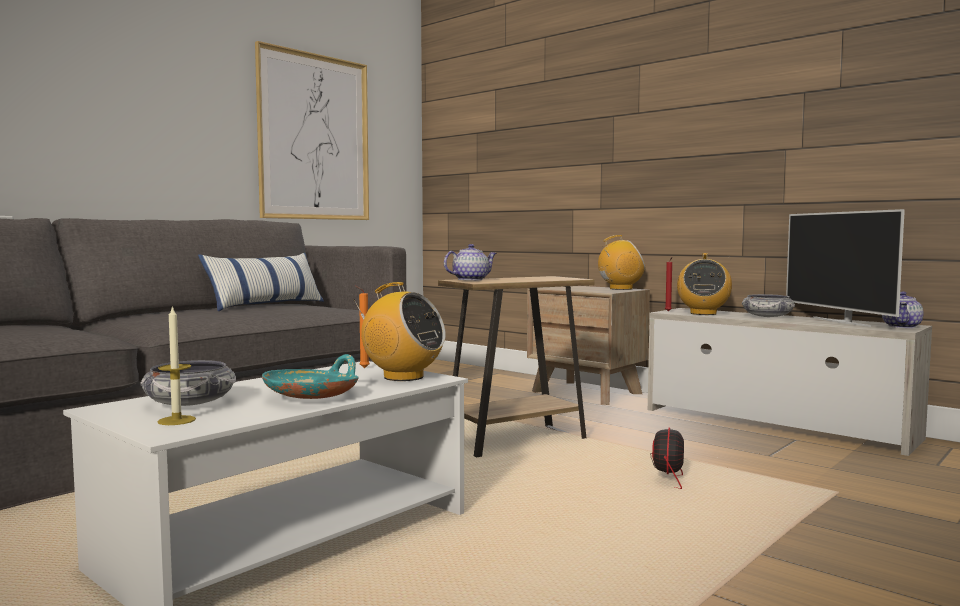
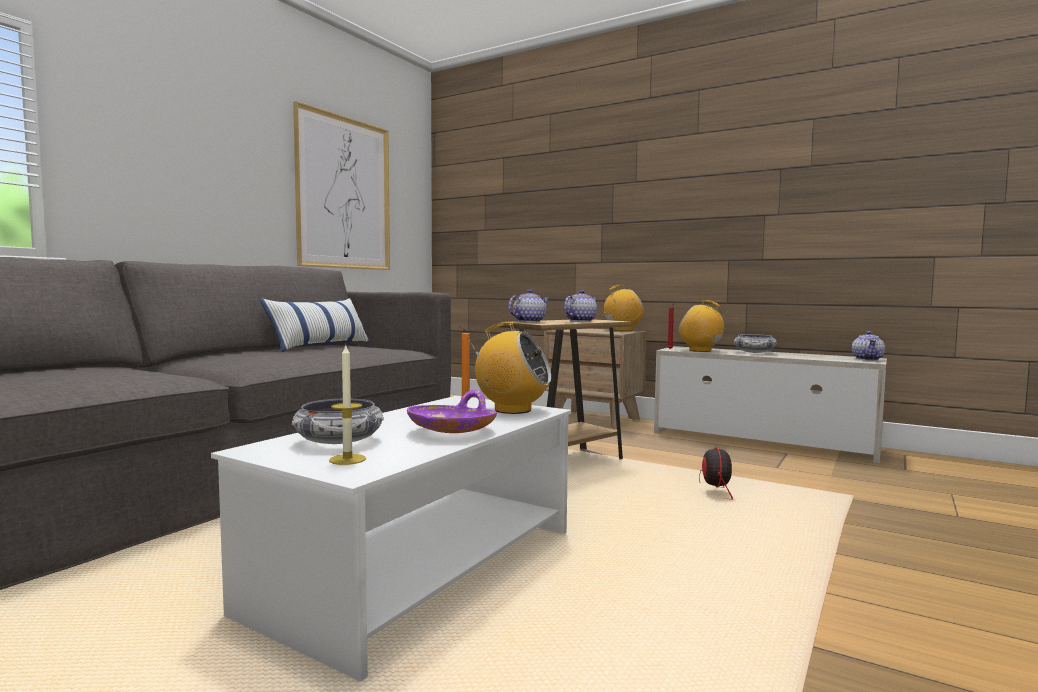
camera: 10 degrees left, 0 degrees up
turquoise bowl [262,354,358,399] -> purple bowl [407,390,497,433]
radio [677,253,732,315] -> radio turned 120 degrees clockwise [678,300,729,352]
television [786,209,905,327] -> none
none -> teapot [564,290,597,322]

